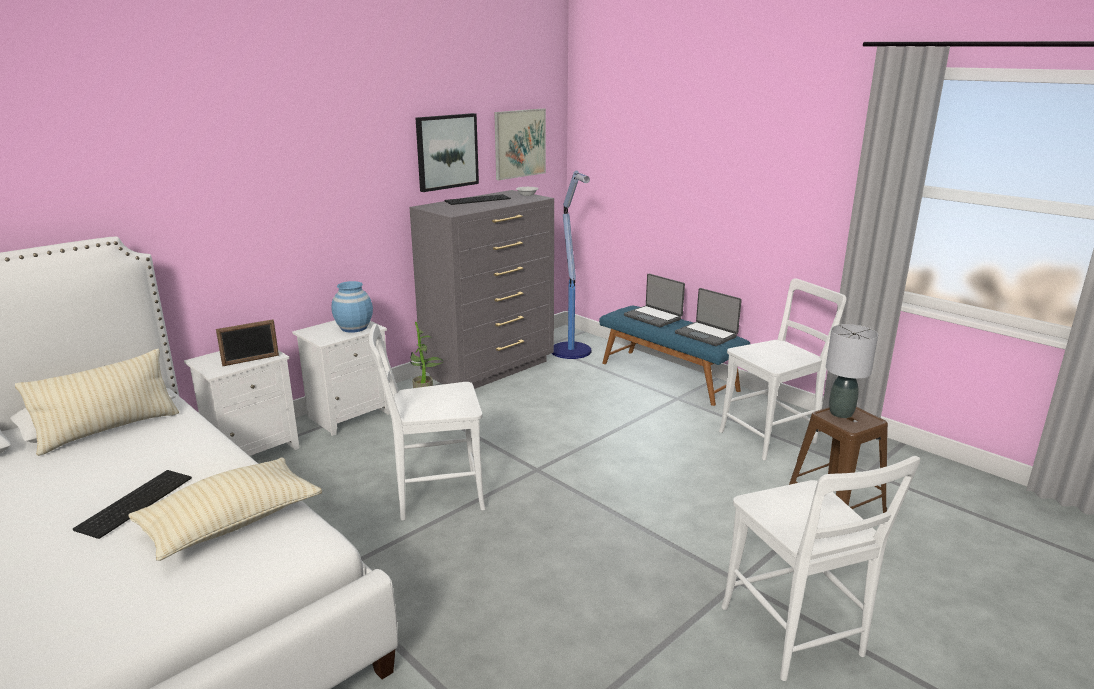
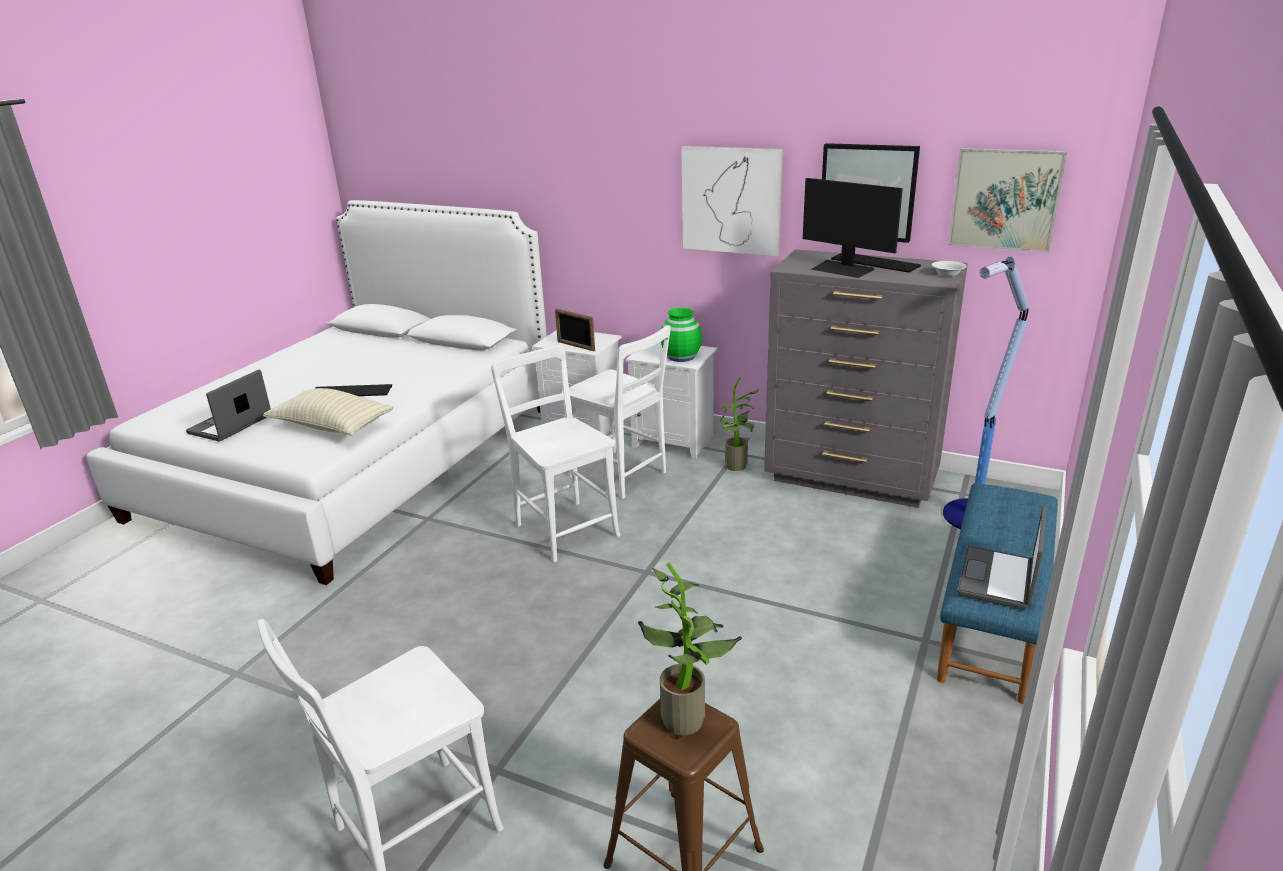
camera: 70 degrees right, 5 degrees up
beige pillow [15,349,179,456] -> none
blue vase [331,281,373,333] -> green vase [661,308,702,362]
laptop [624,274,685,327] -> laptop moved to [186,370,271,442]
white chair [719,278,846,460] -> white chair moved to [562,325,671,499]
grey table lamp [826,324,878,418] -> potted plant [638,562,742,735]
none -> picture [681,146,783,256]
none -> monitor [803,178,903,278]

